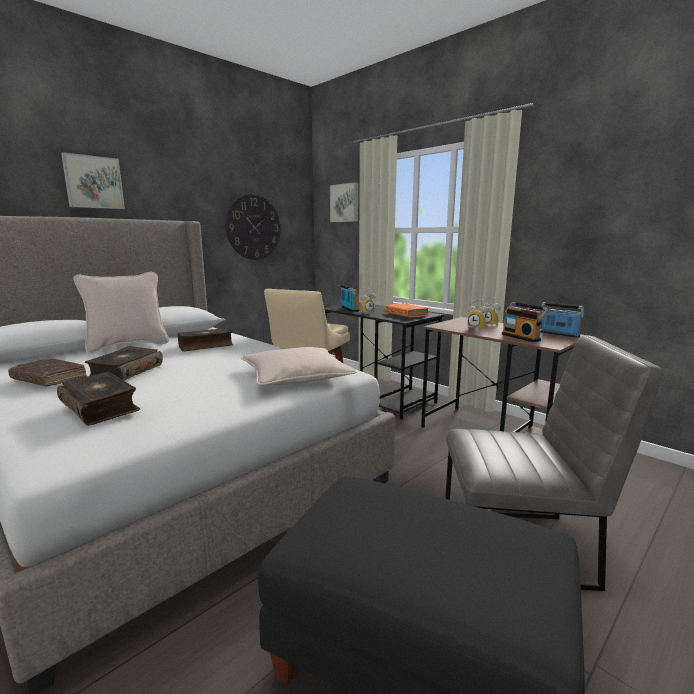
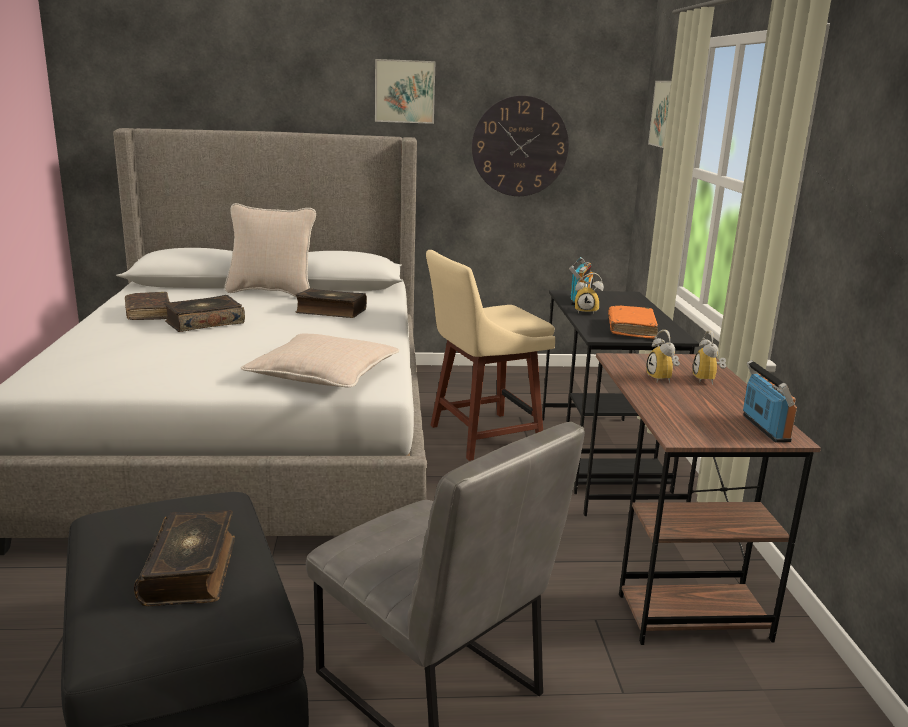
camera: 40 degrees right, 5 degrees up
book [57,372,140,426] -> book moved to [134,510,235,606]
picture [61,152,125,209] -> picture moved to [375,59,436,124]
radio [502,302,549,342] -> none

